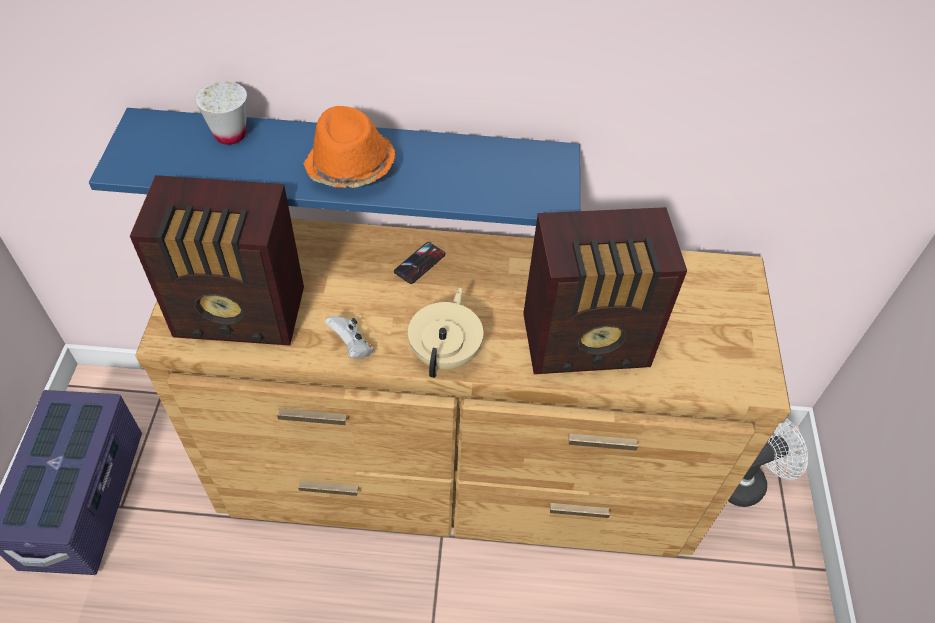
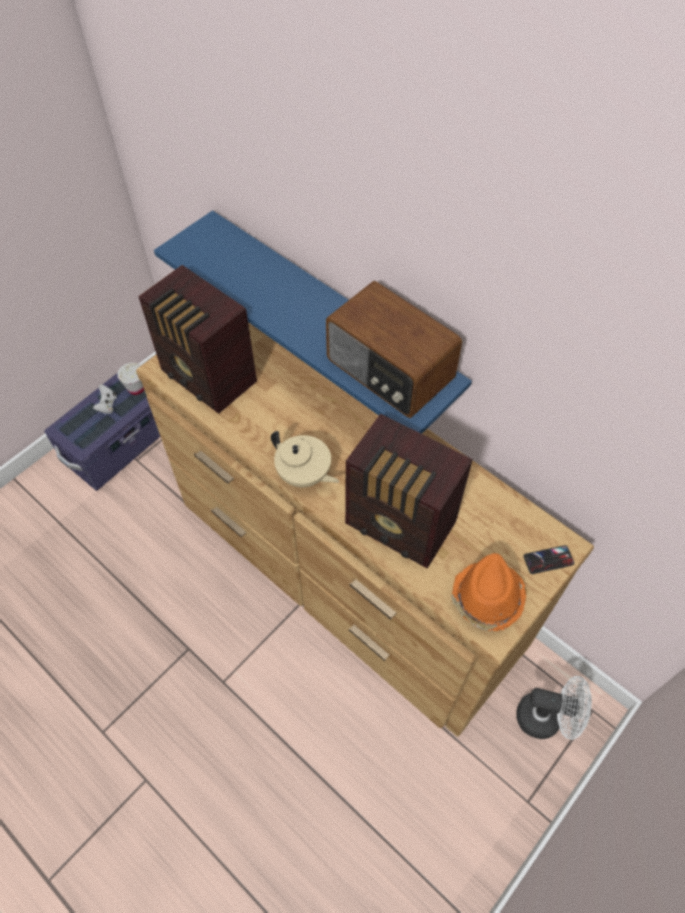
camera: 40 degrees right, 5 degrees up
white cup [195,81,247,145] -> white cup moved to [117,363,144,395]
orange hat [303,106,395,188] -> orange hat moved to [451,553,526,631]
white game controller [325,316,374,359] -> white game controller moved to [93,385,117,414]
phone [394,242,446,284] -> phone moved to [523,545,574,574]
beige teapot [408,287,483,378] -> beige teapot turned 75 degrees clockwise [271,431,339,487]
none -> radio [326,281,462,418]

